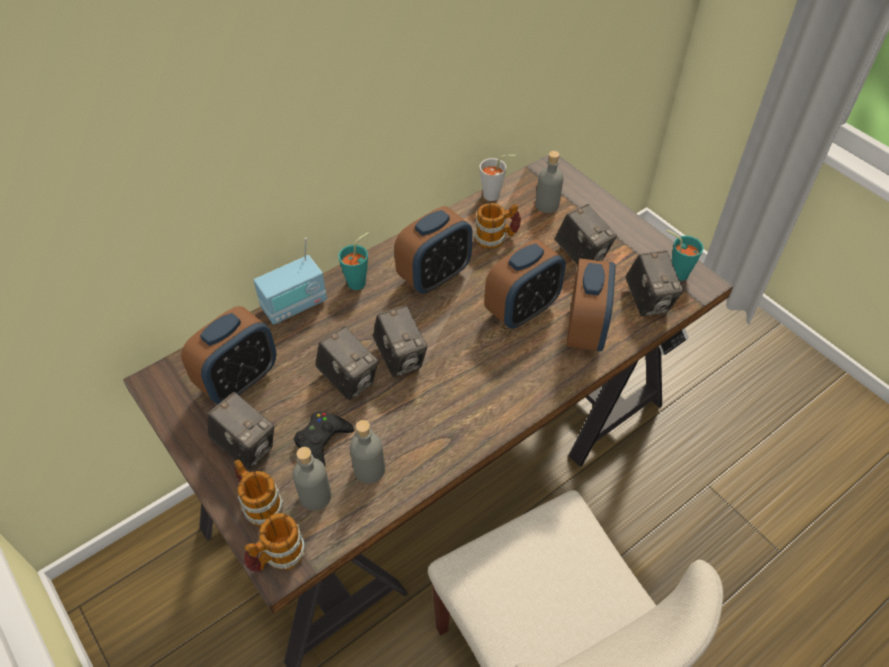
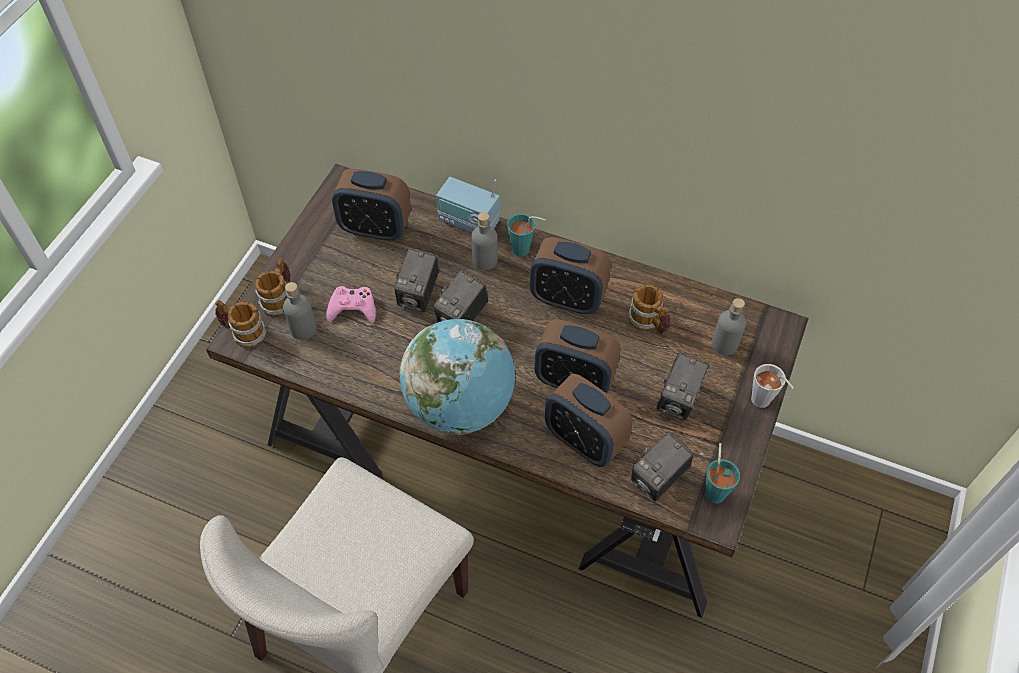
camera: 60 degrees right, 5 degrees up
camera [208,392,274,470] -> none
black game controller [294,411,354,466] -> pink game controller [326,286,376,323]
grey bottle [350,420,385,484] -> grey bottle moved to [471,212,498,270]
grey cup [479,155,516,201] -> grey cup moved to [751,364,794,408]
alarm clock [567,258,616,351] -> alarm clock turned 60 degrees clockwise [545,374,632,467]
none -> globe [399,319,515,435]

